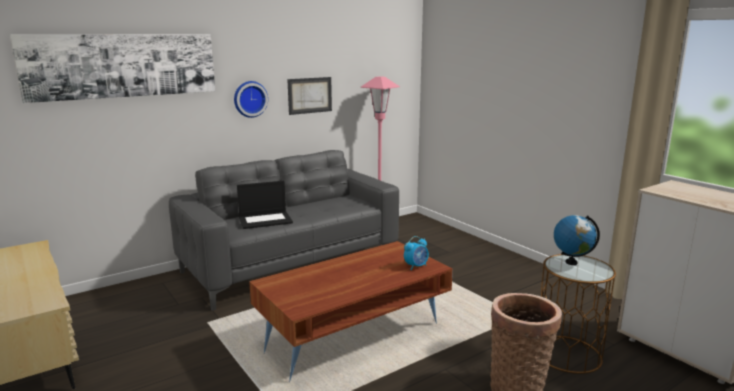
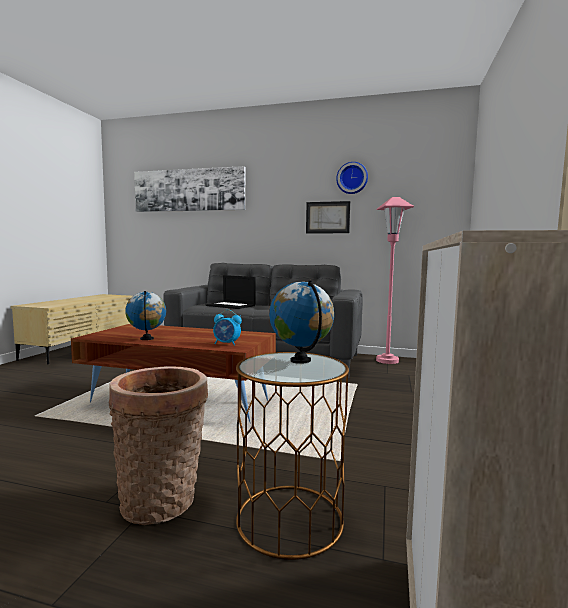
camera: 50 degrees right, 10 degrees down
wall clock [234,81,268,118] -> wall clock moved to [336,162,368,194]
none -> globe [125,291,166,340]

